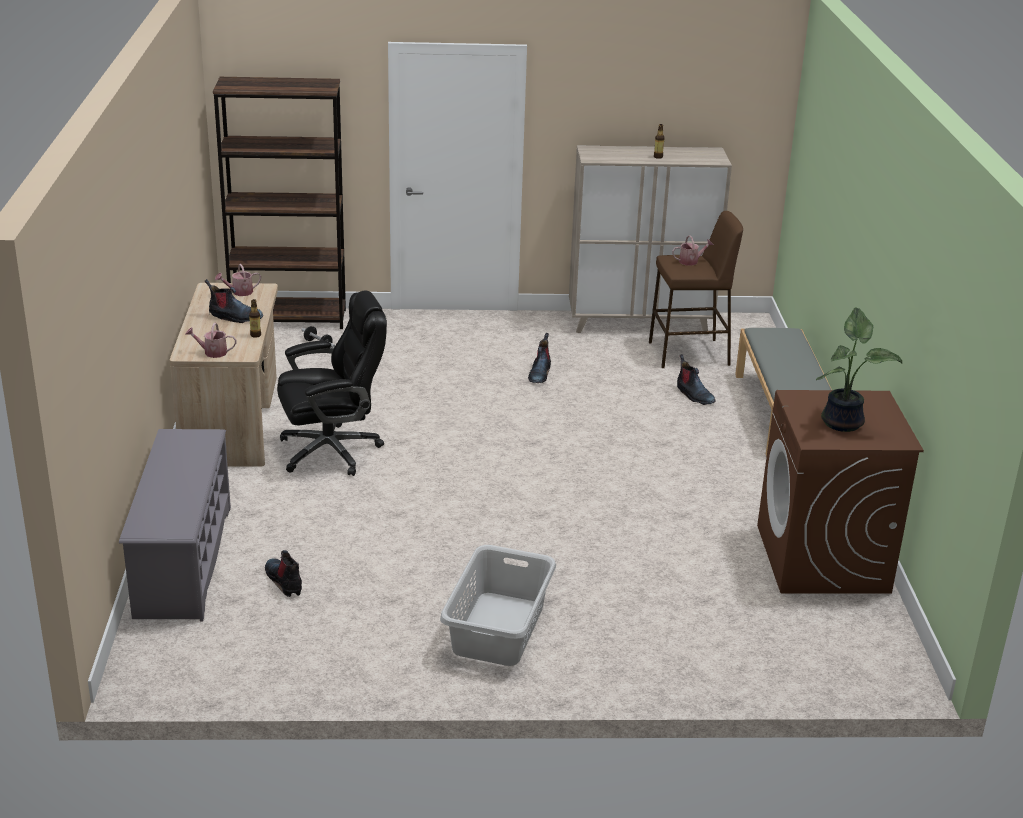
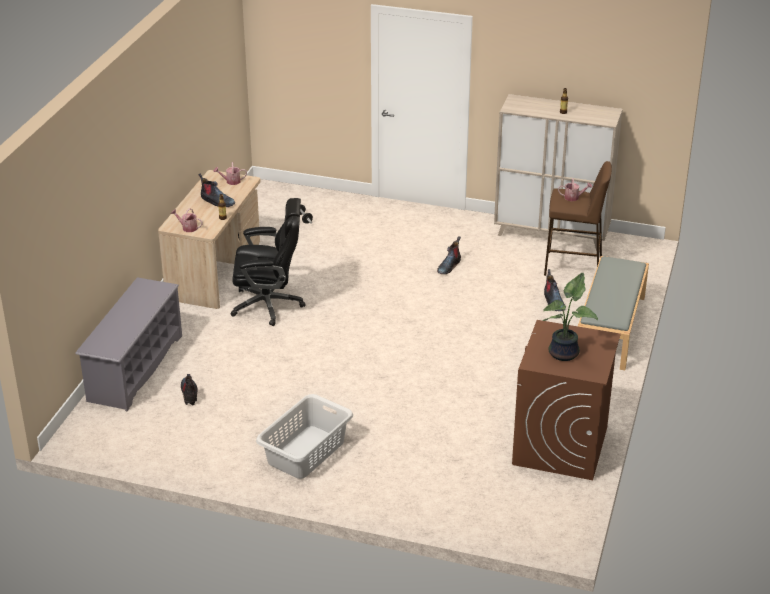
camera: 20 degrees right, 5 degrees up
brown bookcase [213,77,346,329] -> none

